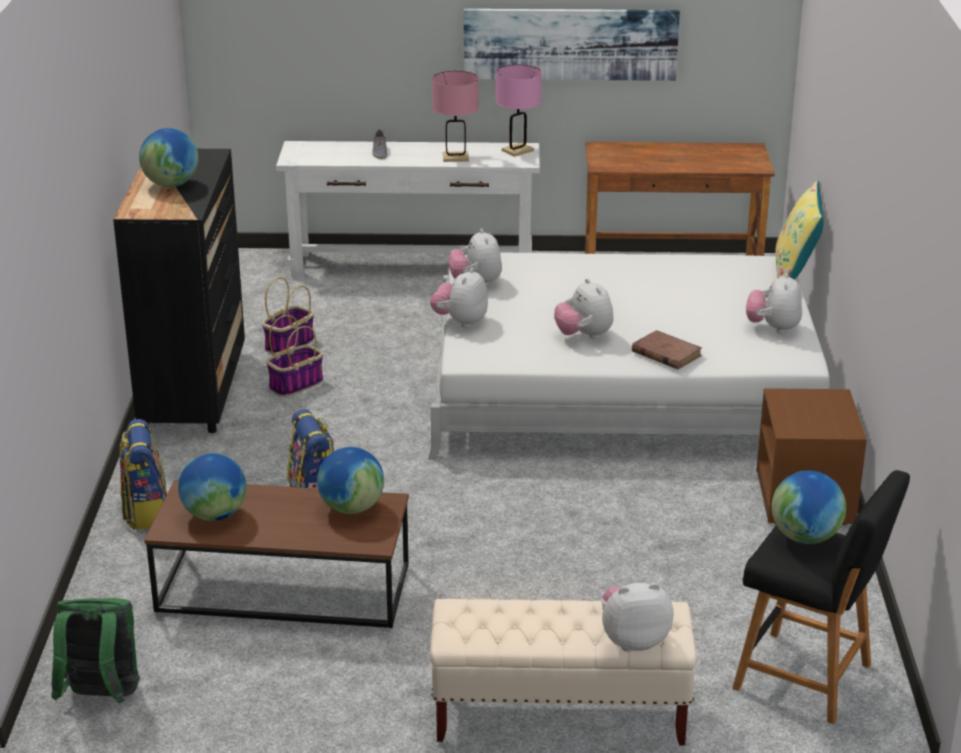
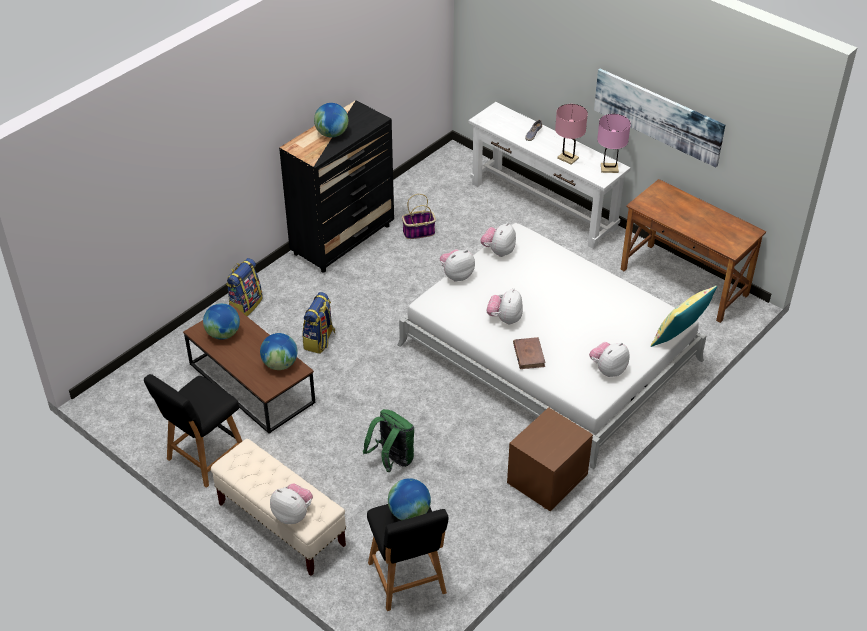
camera: 40 degrees right, 15 degrees up
green backpack [51,598,140,703] -> green backpack moved to [363,409,414,472]
basket [266,315,323,397] -> none
none -> black stool [144,374,242,488]

